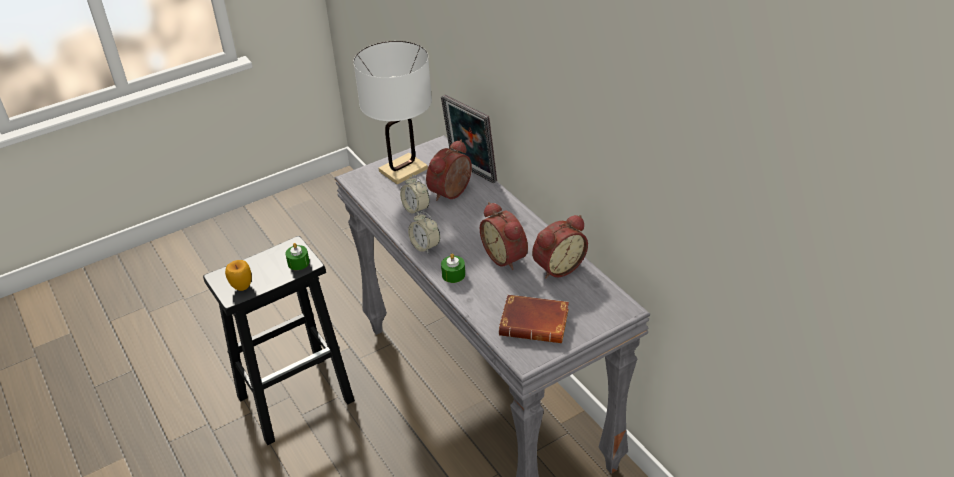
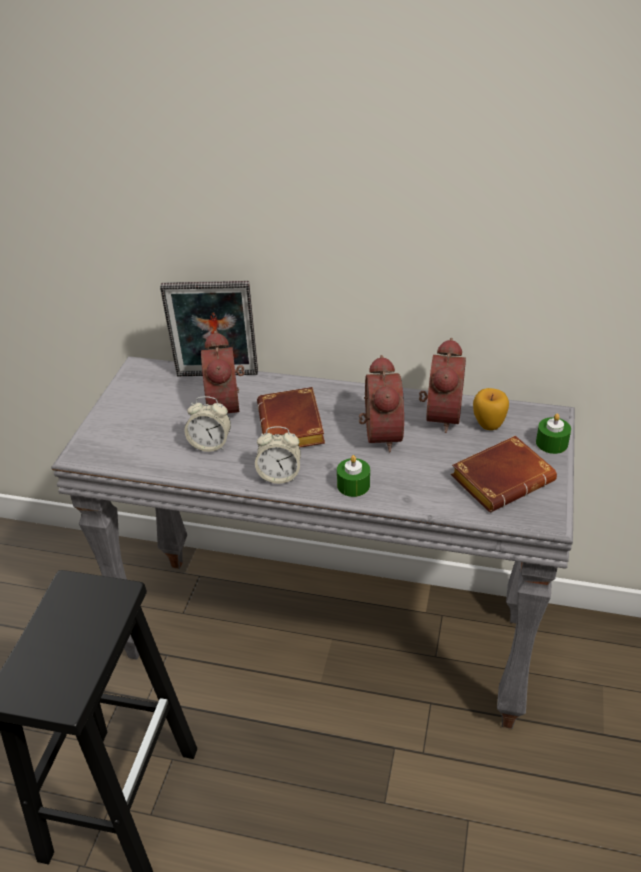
camera: 45 degrees left, 0 degrees up
apple [225,260,252,291] -> apple moved to [473,388,509,430]
green candle [285,243,310,270] -> green candle moved to [536,413,571,454]
white table lamp [353,41,432,185] -> none
alarm clock [480,202,528,270] -> alarm clock turned 105 degrees counterclockwise [359,355,404,452]
none -> brown book [257,387,325,447]

